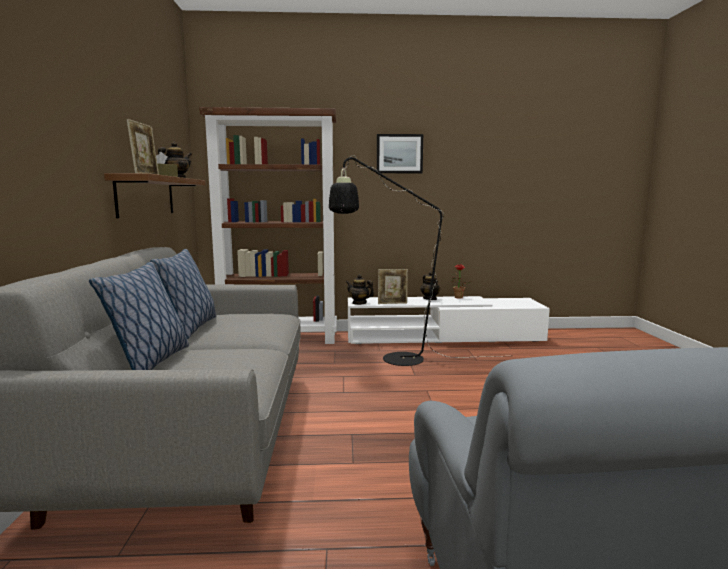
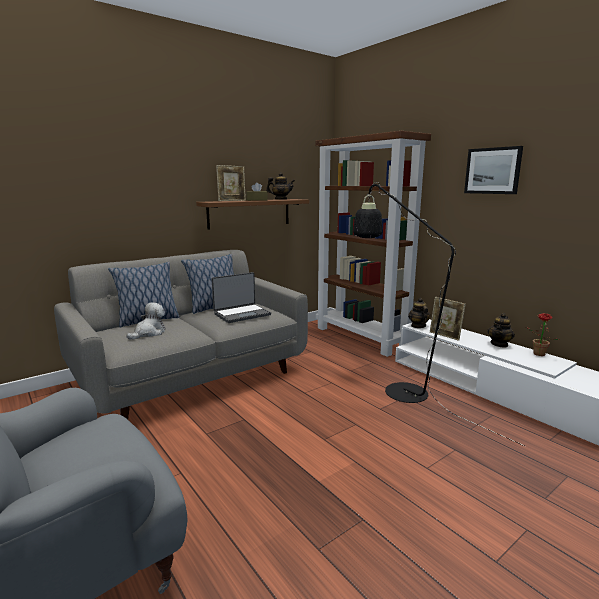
camera: 55 degrees right, 5 degrees up
none -> plush toy [126,302,165,340]
none -> laptop [212,272,271,323]

